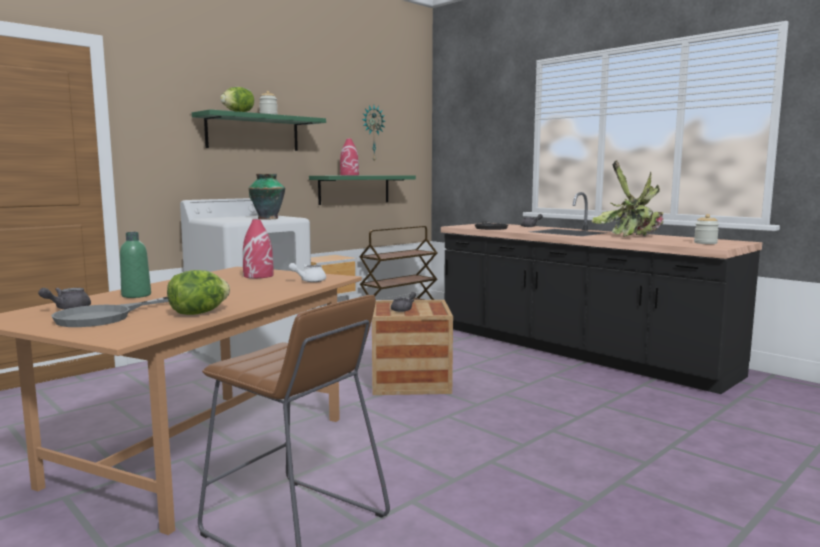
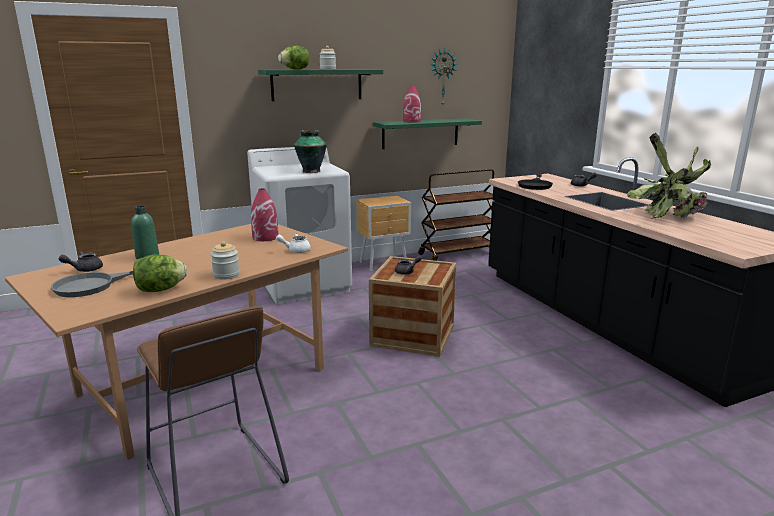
camera: 20 degrees right, 10 degrees up
jar [694,214,719,244] -> jar moved to [211,241,240,279]

